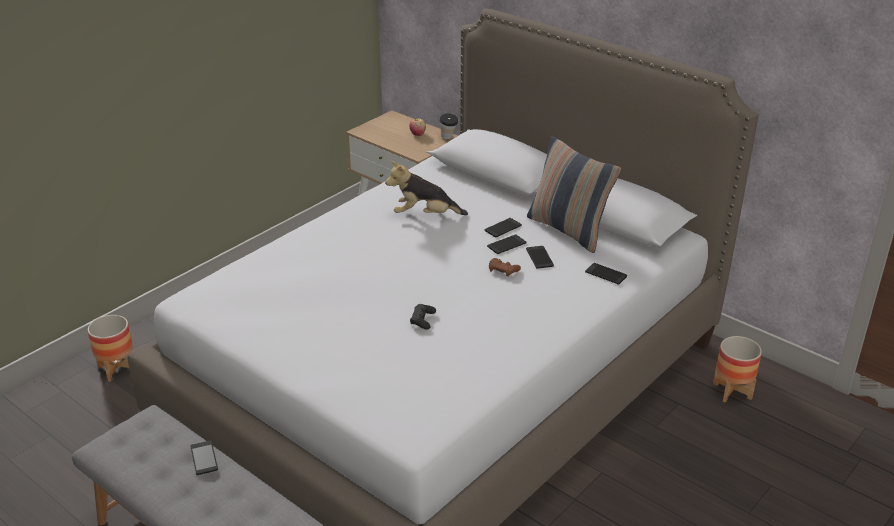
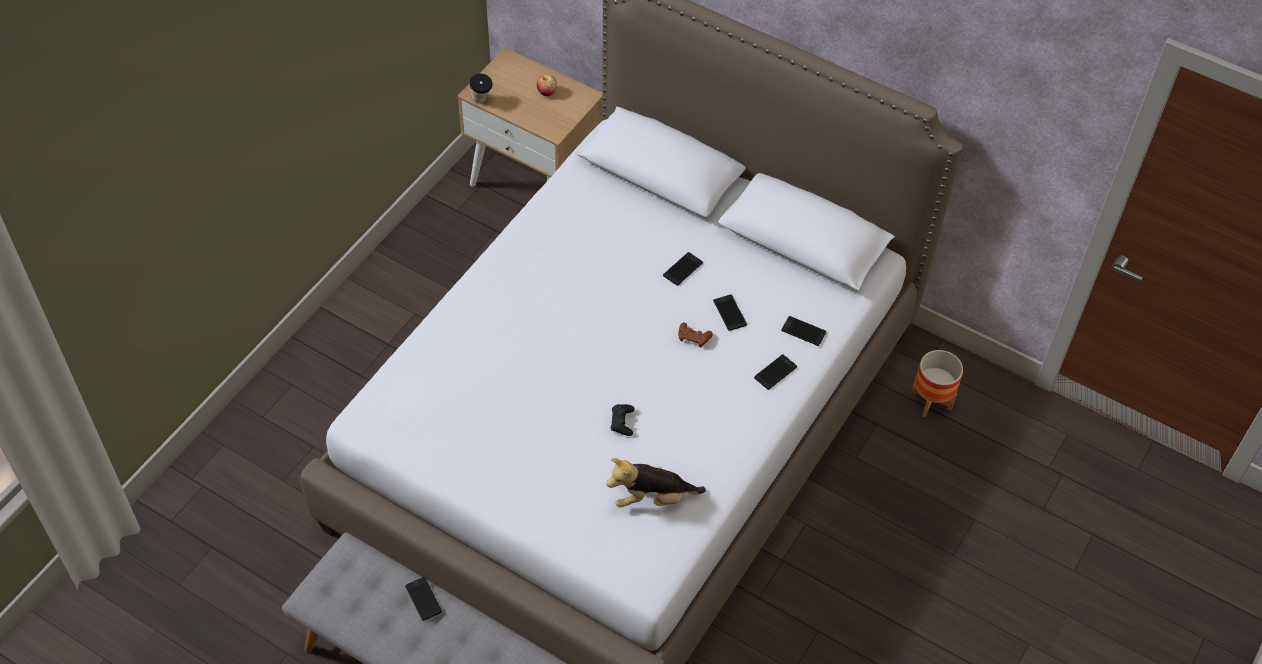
camera: 10 degrees left, 20 degrees up
planter [88,315,133,382] -> none
plush toy [385,161,468,215] -> plush toy moved to [606,458,706,507]
cup [440,113,458,139] -> cup moved to [469,74,493,103]
phone [487,234,526,254] -> phone moved to [754,354,797,390]
pillow [527,136,621,253] -> none

